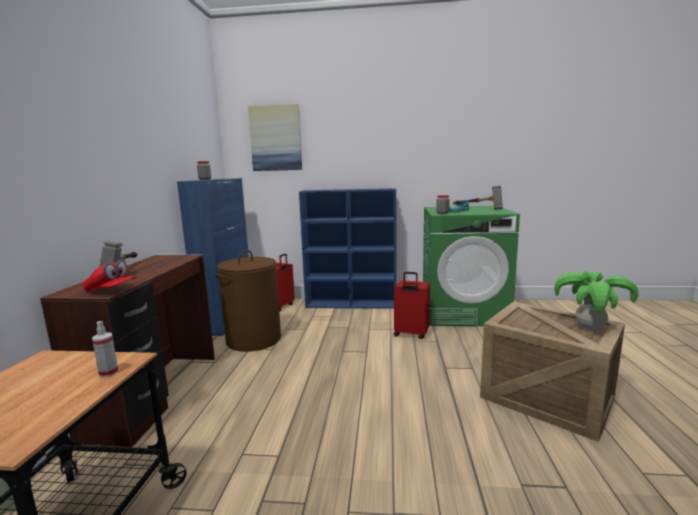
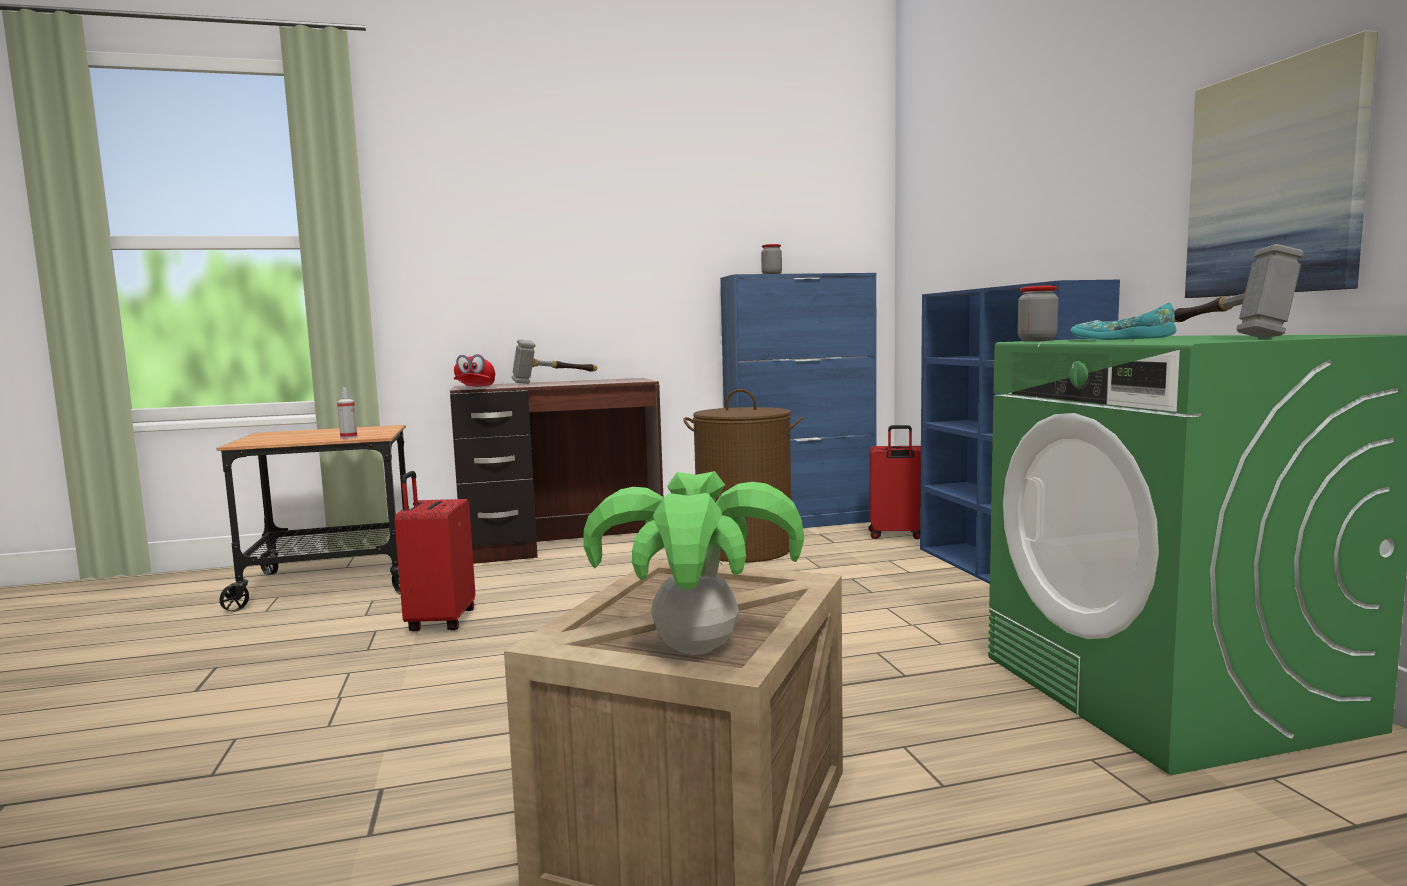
camera: 70 degrees right, 5 degrees down
picture [248,104,302,171] -> picture moved to [1185,30,1378,298]
red suitcase [394,272,430,339] -> red suitcase moved to [395,471,475,631]

